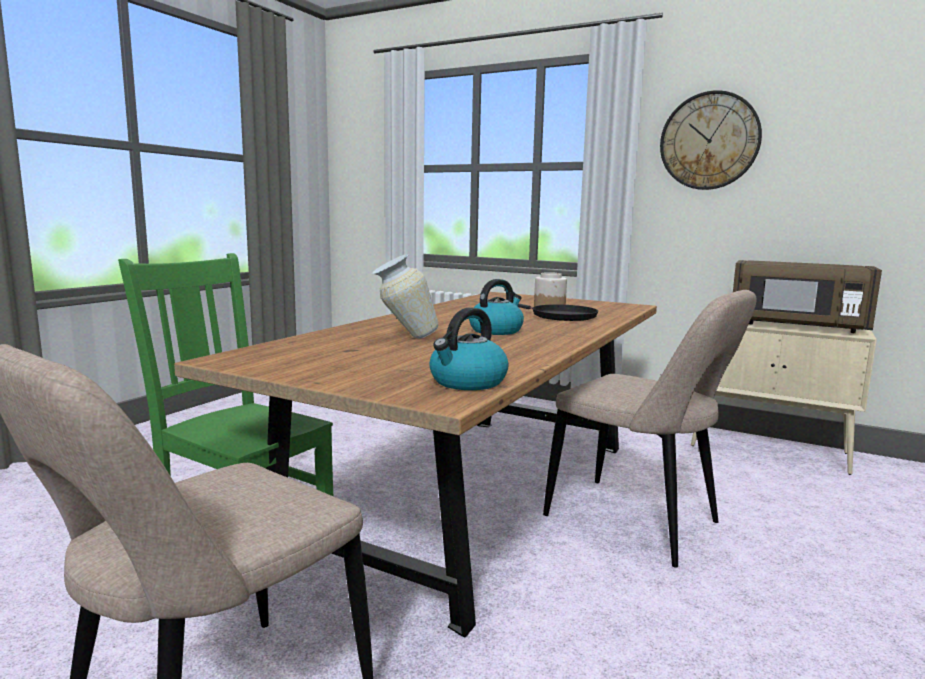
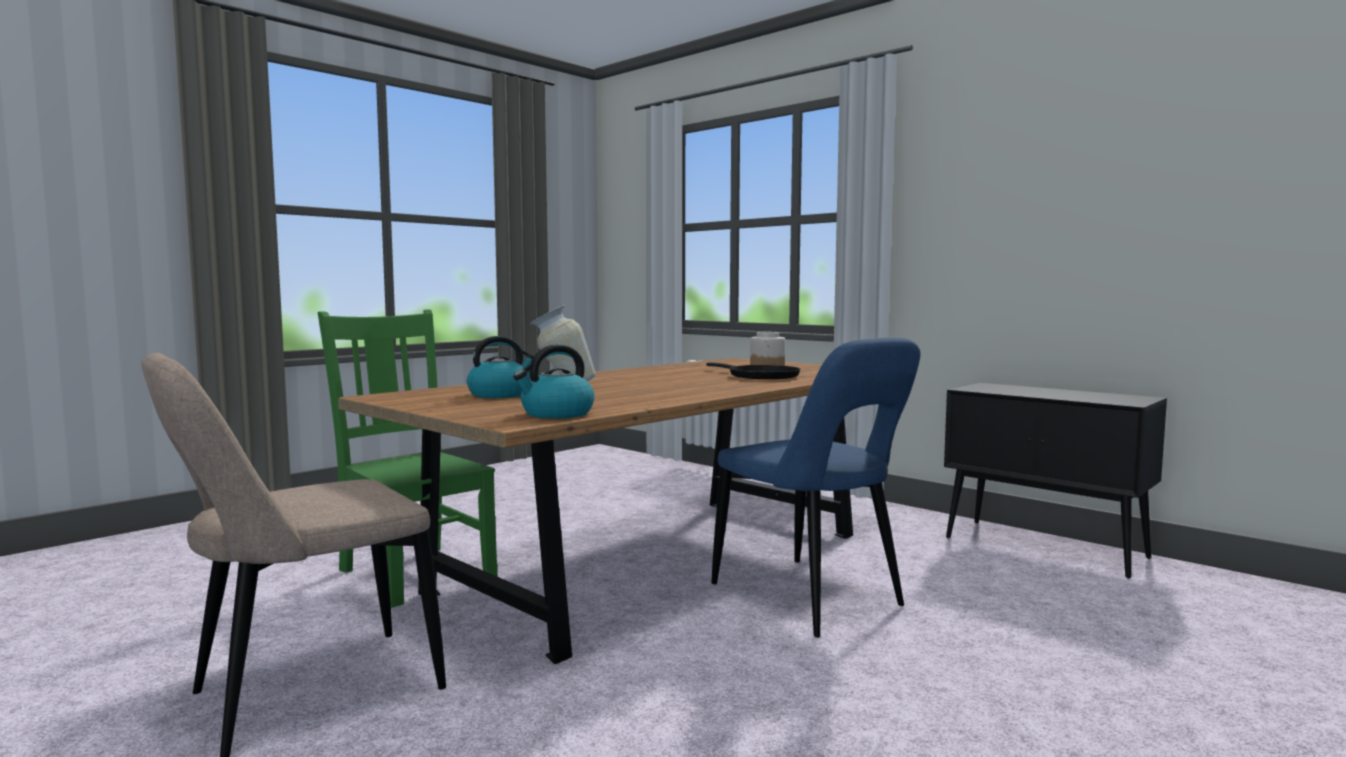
camera: 15 degrees right, 5 degrees down
kettle [469,279,524,335] -> kettle moved to [467,336,534,398]
beige chair [543,290,757,568] -> blue chair [711,338,921,637]
wall clock [660,90,762,190] -> none
beige cabinet [691,321,877,475] -> black cabinet [944,383,1167,579]
brown microwave [733,260,882,333] -> none

